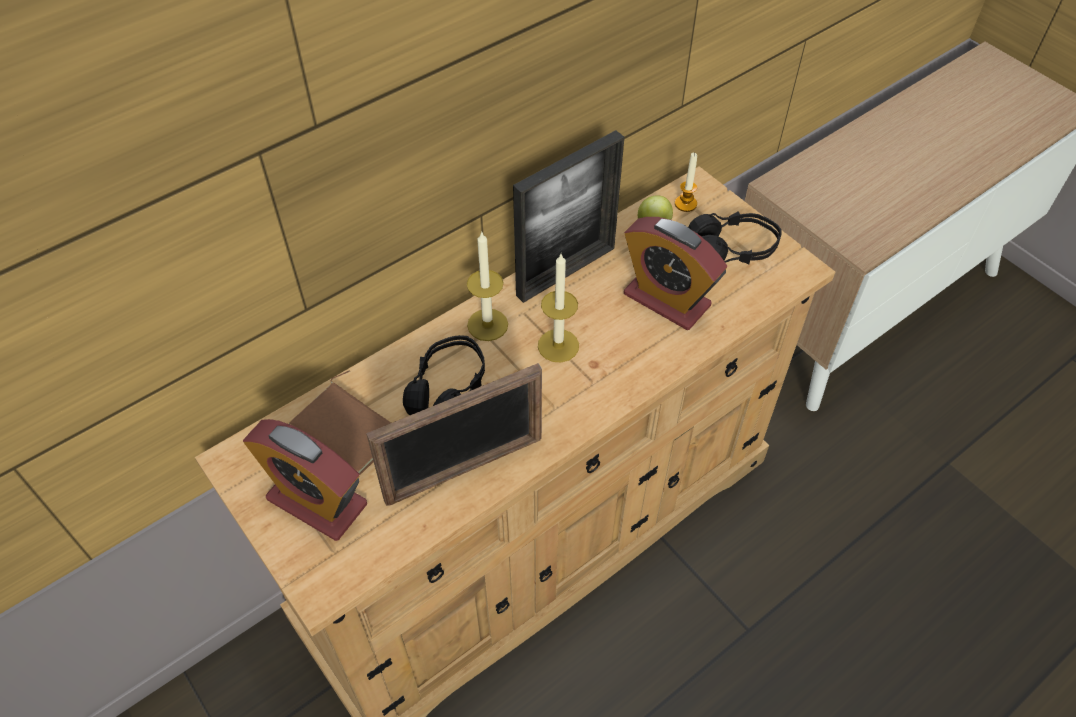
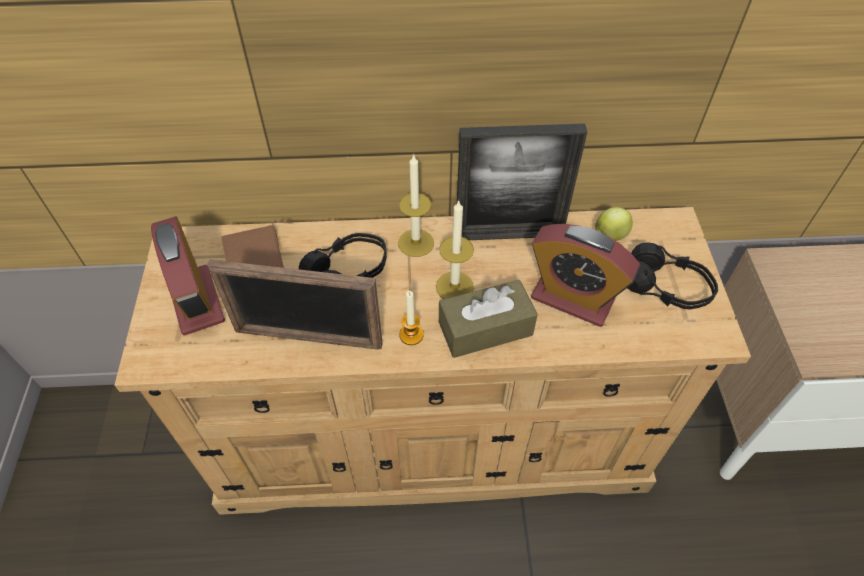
camera: 35 degrees right, 0 degrees up
alarm clock [624,217,727,330] -> alarm clock turned 45 degrees counterclockwise [531,224,640,327]
candle [675,152,697,212] -> candle moved to [399,291,424,345]
none -> brown tissue box [439,280,538,358]

